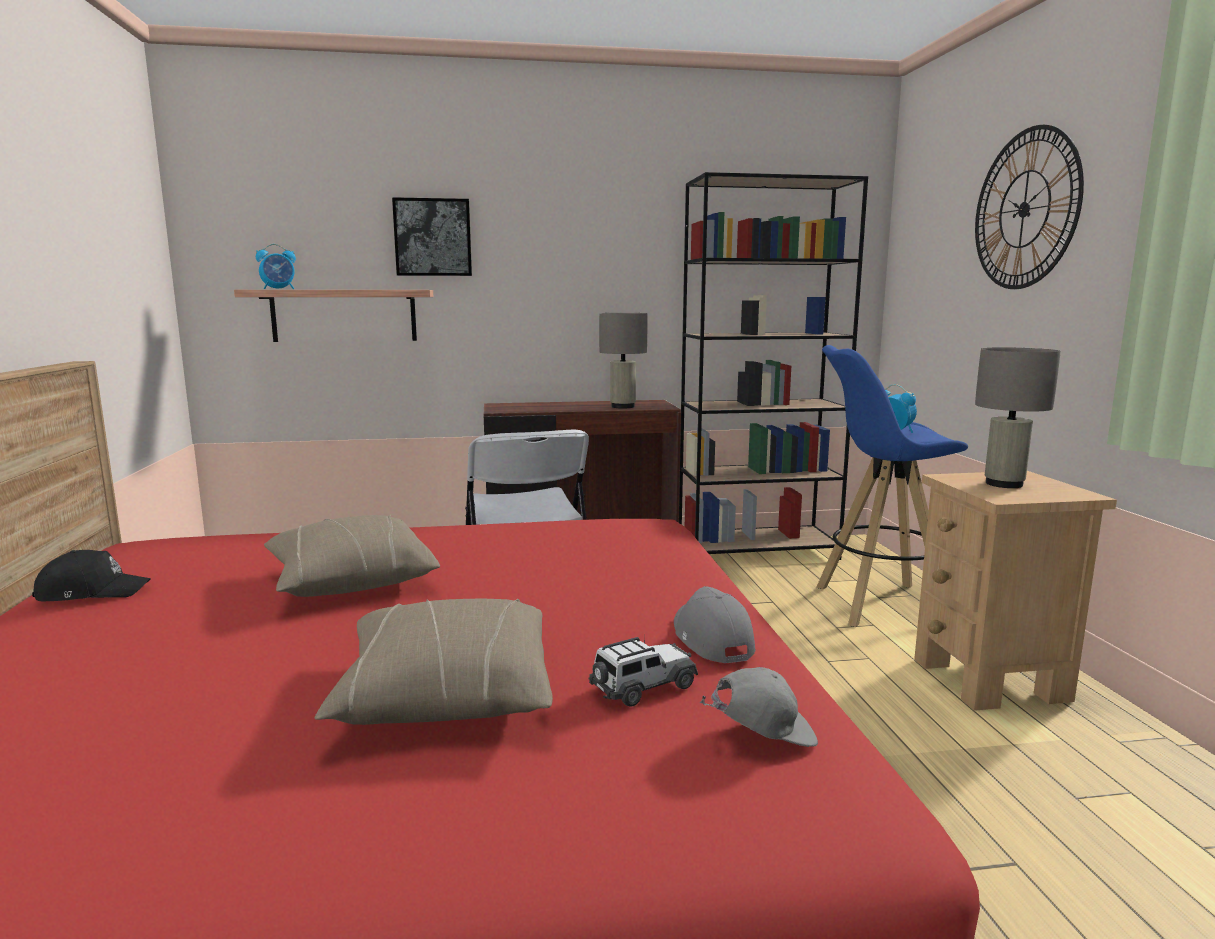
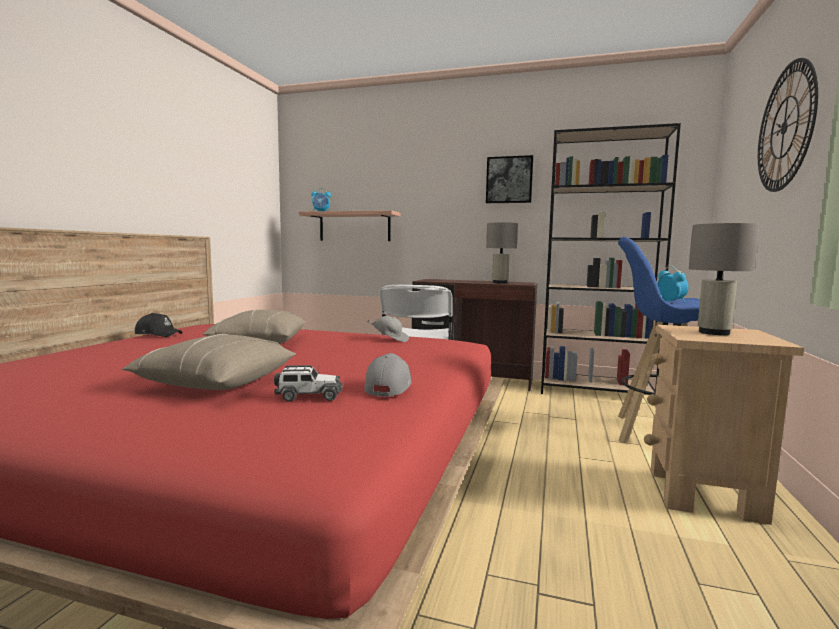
camera: 25 degrees right, 5 degrees down
picture [392,197,472,276] -> picture moved to [486,155,533,203]
grey cap [700,667,818,747] -> grey cap moved to [367,316,409,342]

